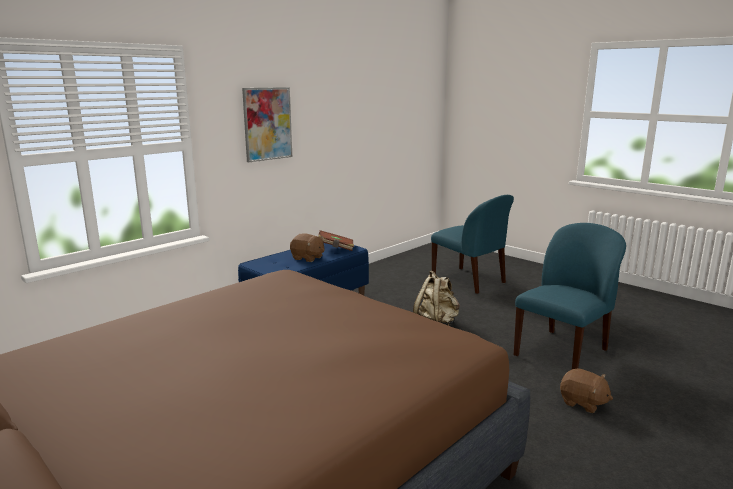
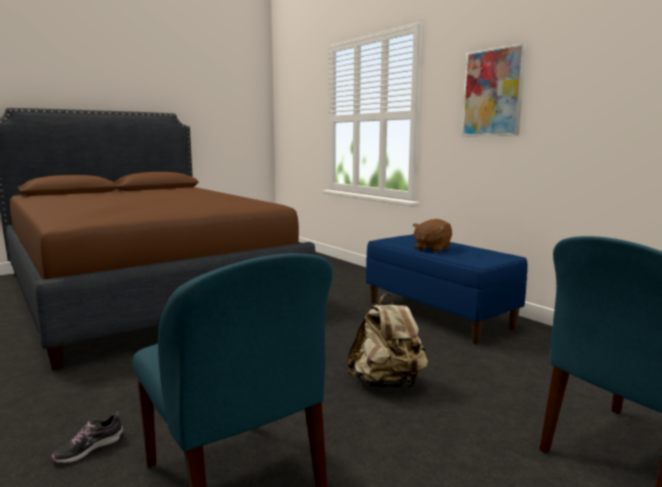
camera: 100 degrees right, 5 degrees down
brown book [318,230,354,251] -> none
brown plush toy [560,368,613,413] -> shoe [52,411,124,463]

